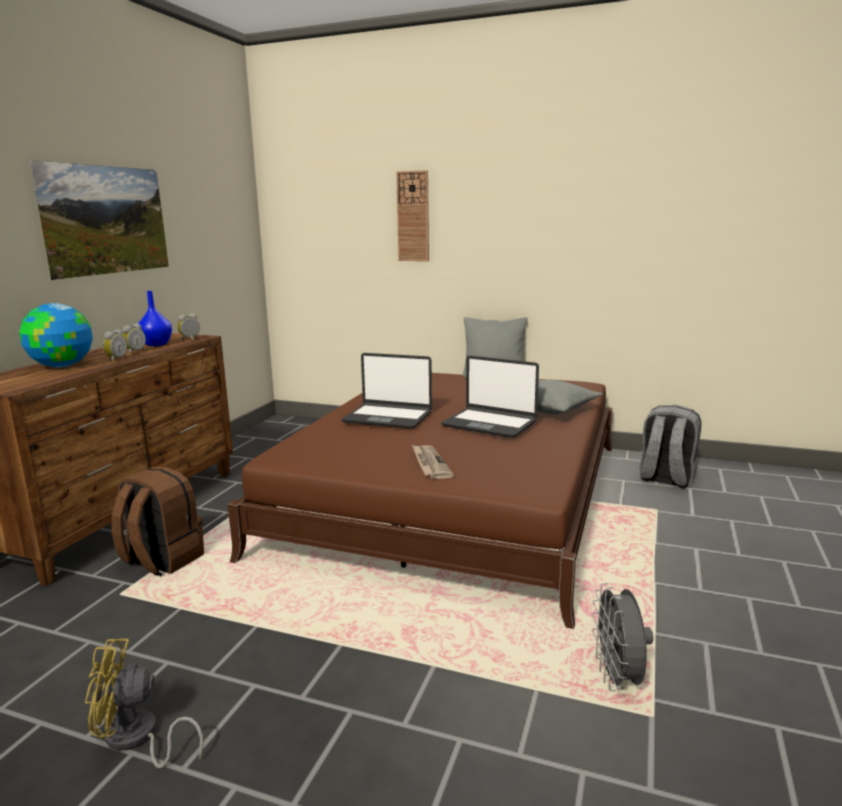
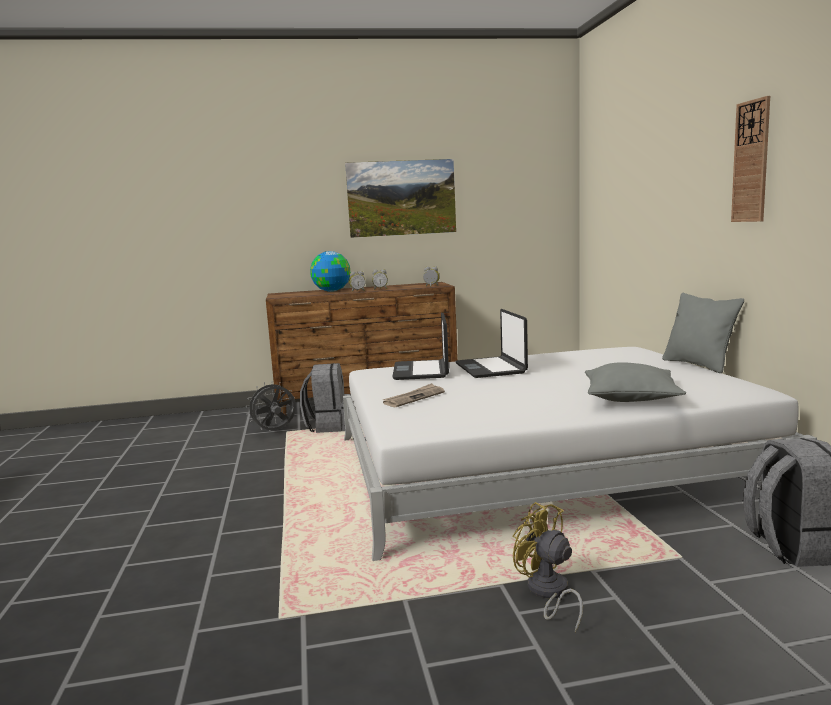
camera: 60 degrees right, 5 degrees down
yellow fan [85,639,203,768] -> yellow fan moved to [512,502,583,633]
brown backpack [112,467,204,577] -> grey backpack [300,363,350,433]
blue vase [139,291,172,346] -> none
brown bed [228,373,612,629] -> white bed [343,347,817,561]
wall clock [396,170,429,261] -> wall clock moved to [731,96,770,222]
laptop [441,356,539,438] -> laptop moved to [392,312,449,380]
grey fan [592,583,653,691] -> grey fan moved to [246,381,296,431]

